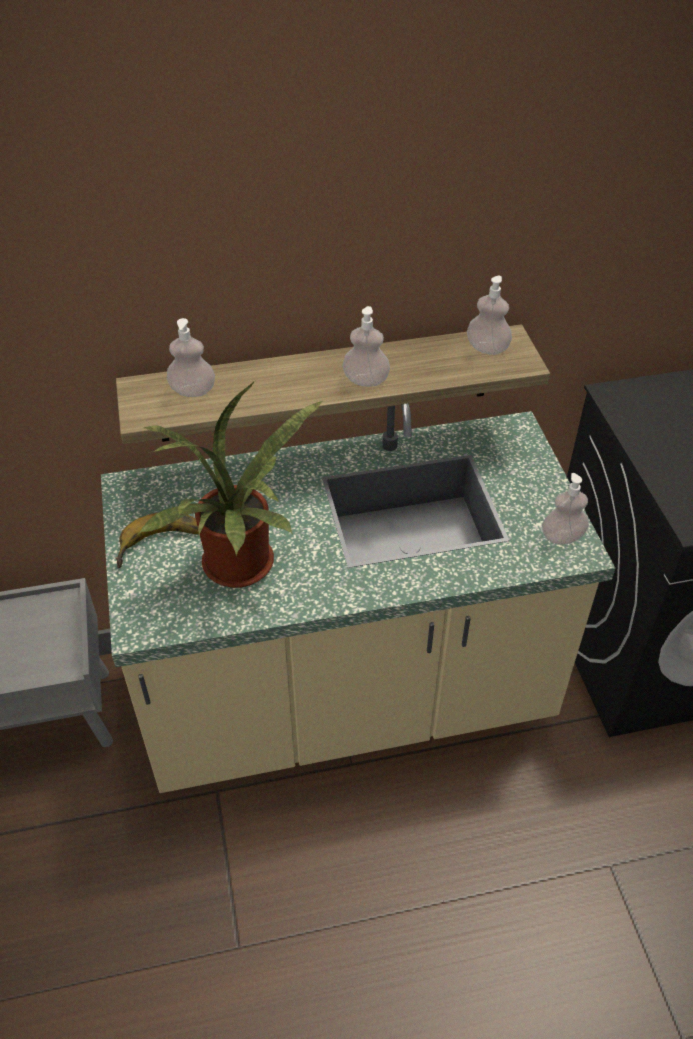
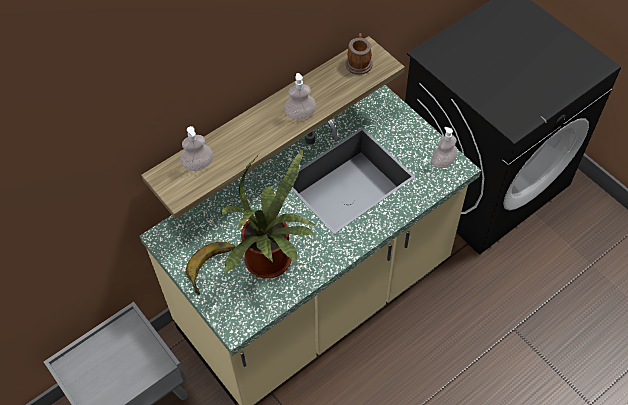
camera: 25 degrees left, 10 degrees up
soap dispenser [467,276,512,355] -> mug [345,33,373,75]

